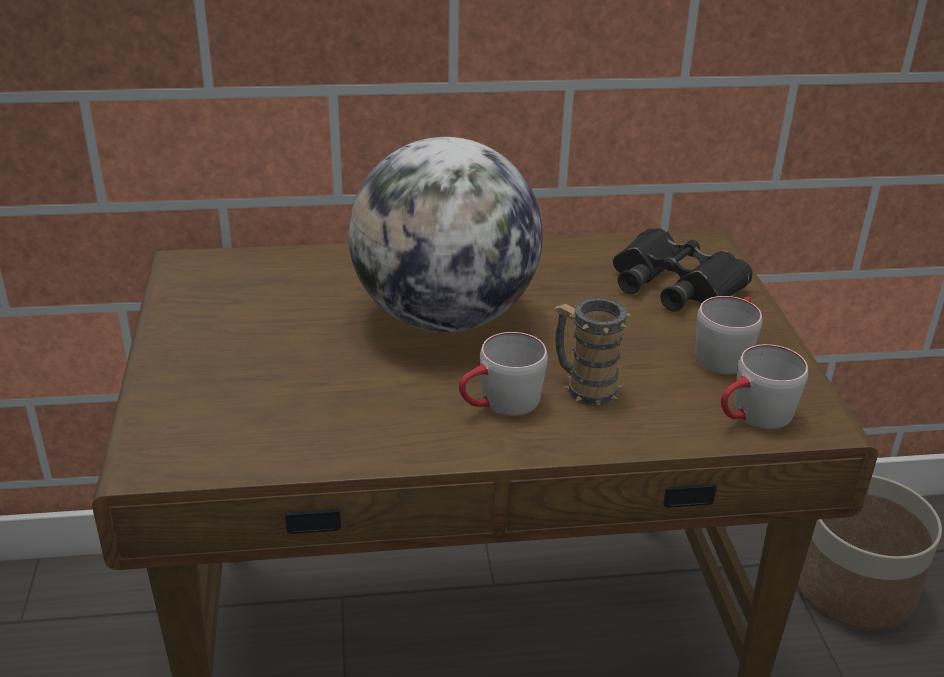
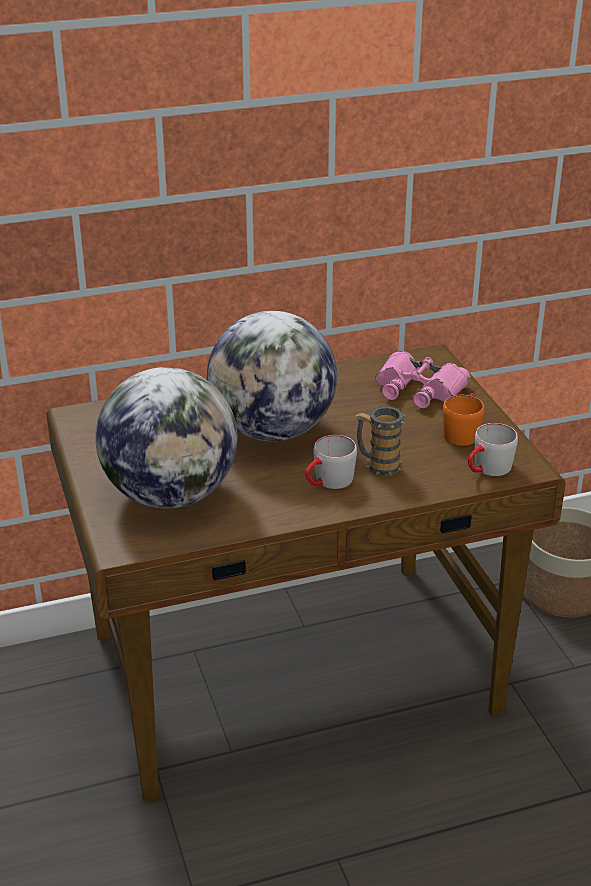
camera: 10 degrees left, 0 degrees up
black binoculars [613,228,753,311] -> pink binoculars [375,351,471,408]
grey mug [695,296,762,374] -> orange mug [443,393,484,446]
none -> globe [95,367,237,508]

